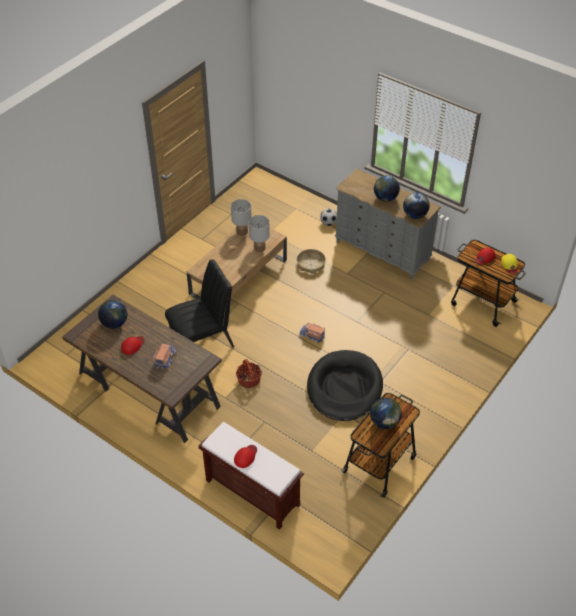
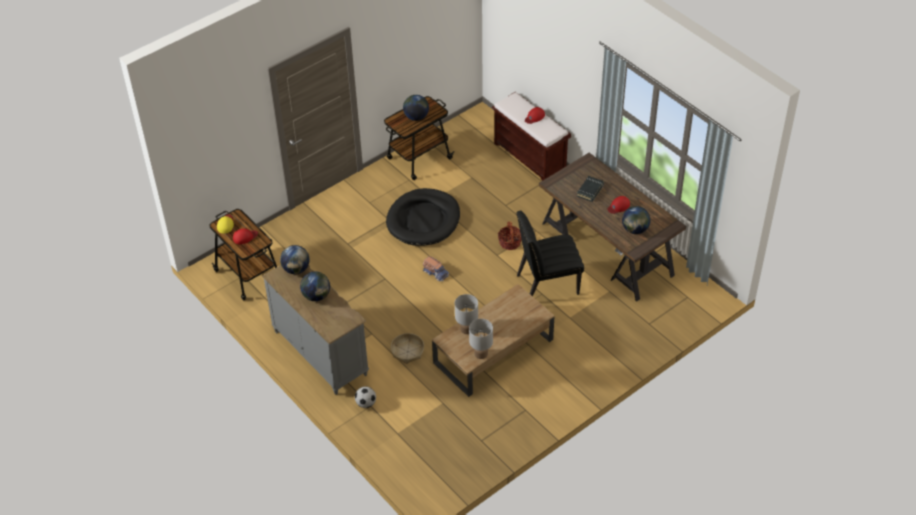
camera: 165 degrees left, 0 degrees up
toy truck [153,343,176,369] -> black book [577,176,604,202]

